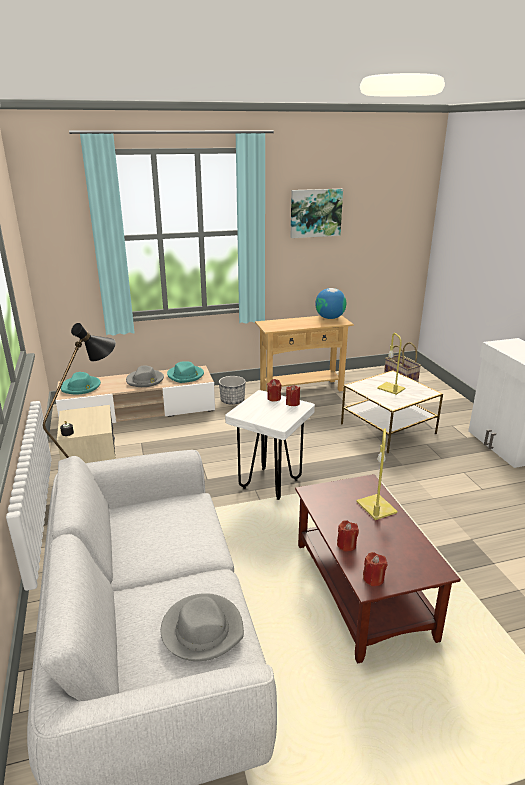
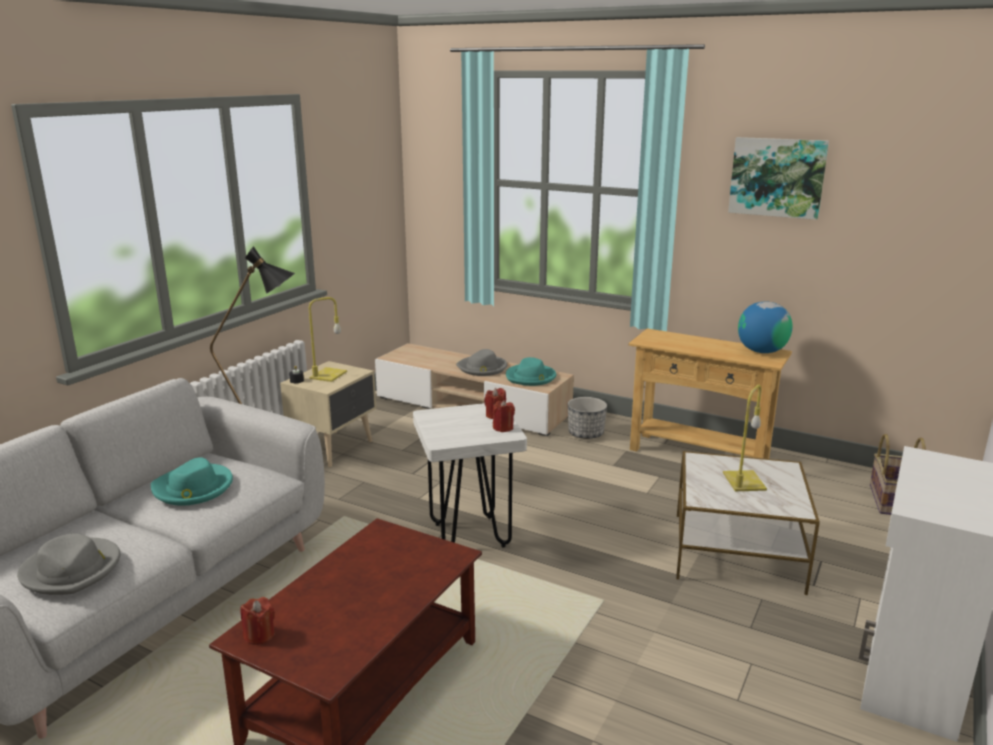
camera: 45 degrees right, 5 degrees down
turquoise hat [61,372,101,394] -> turquoise hat moved to [151,457,233,506]
red candle [337,520,359,551] -> none
yellow table lamp [356,428,398,520] -> yellow table lamp moved to [309,297,347,382]

